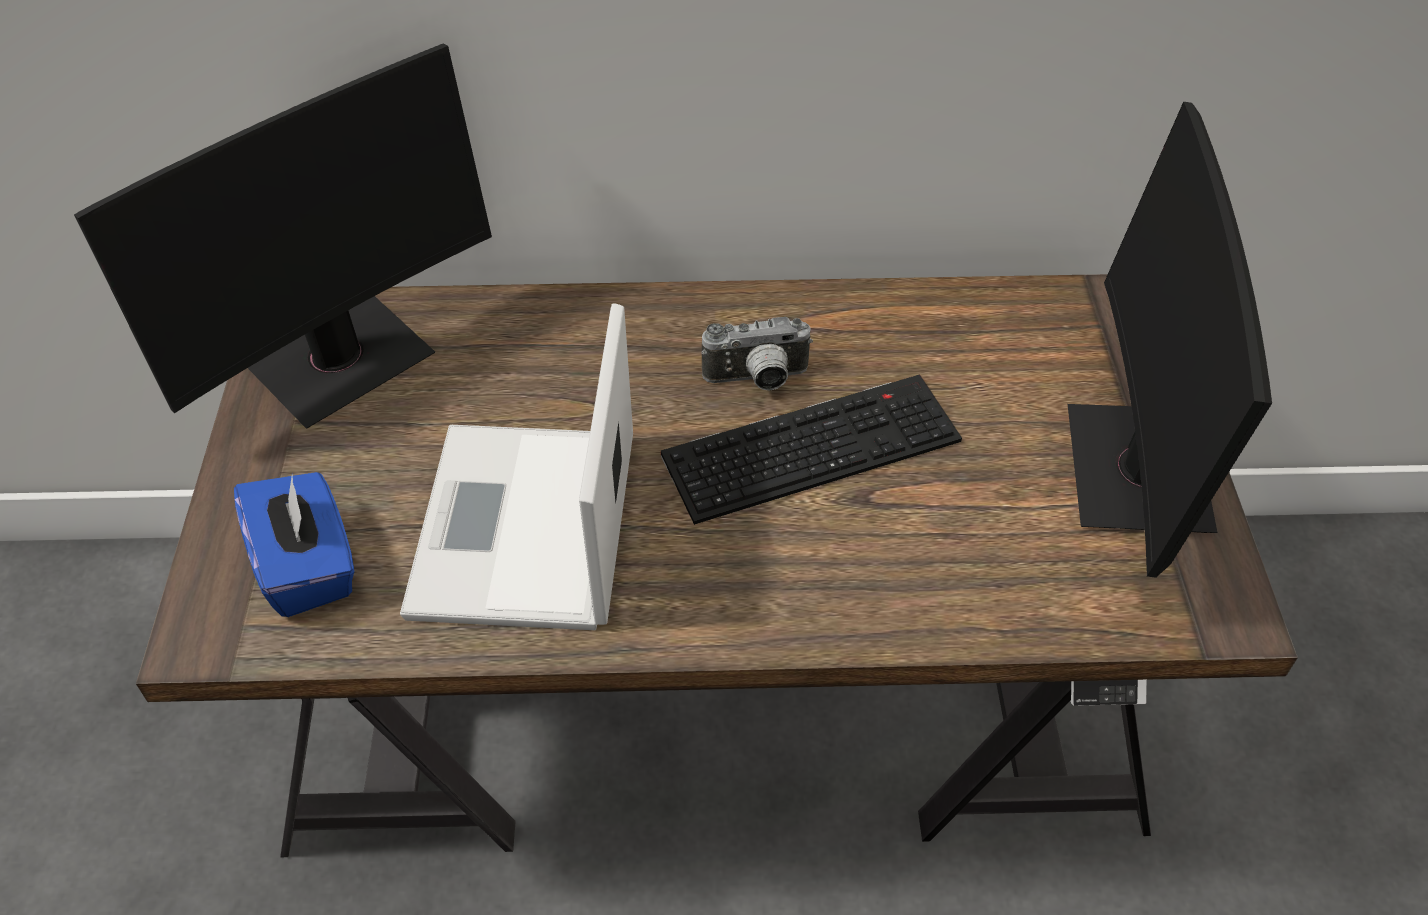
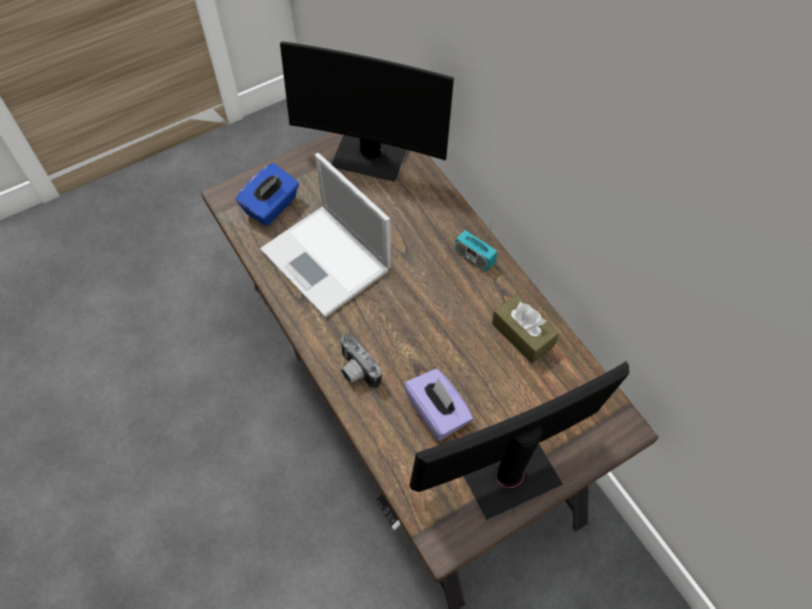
camera: 60 degrees right, 10 degrees up
laptop [400,303,633,630] -> laptop turned 105 degrees counterclockwise [260,153,392,317]
keyboard [661,374,962,525] -> none
camera [701,317,813,391] -> camera moved to [340,334,381,389]
none -> purple tissue box [404,369,473,441]
none -> radio [455,220,497,271]
none -> brown tissue box [492,294,559,363]

